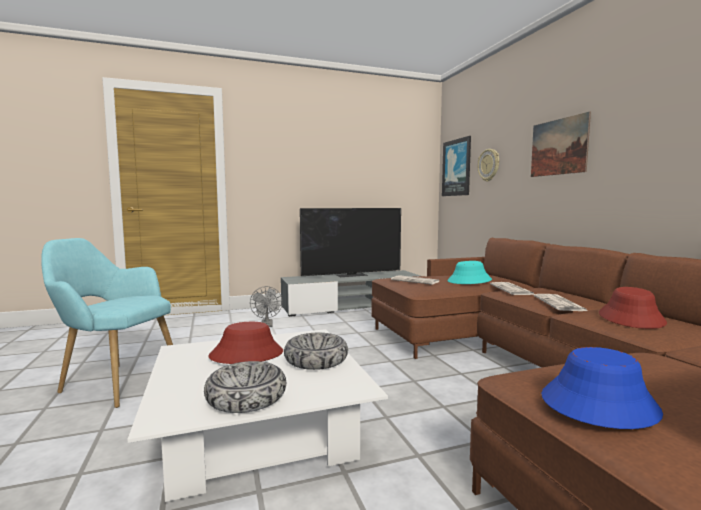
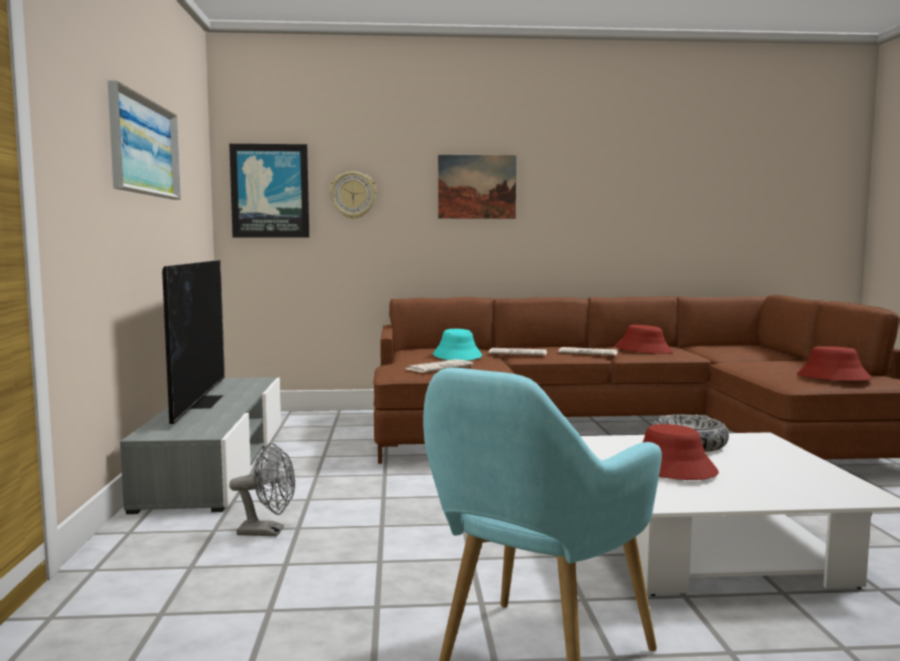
camera: 75 degrees left, 0 degrees up
bowl [204,361,286,413] -> none
blue hat [541,347,663,429] -> red hat [797,346,872,381]
none -> picture [108,80,181,200]

